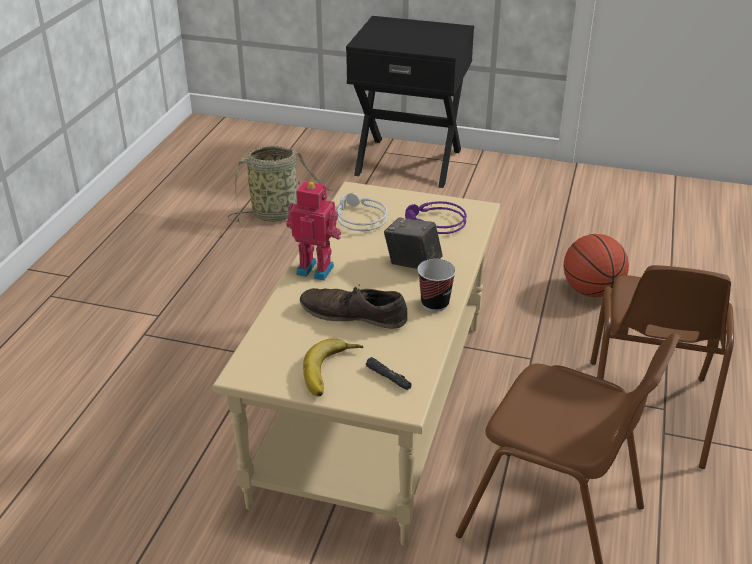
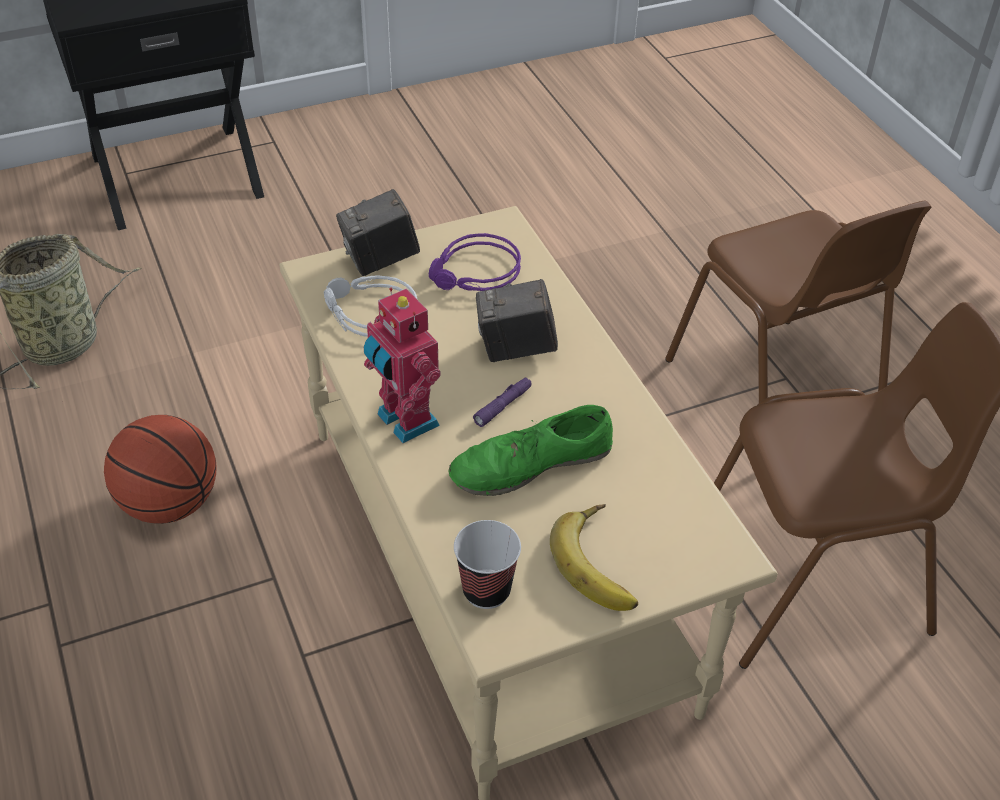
camera: 40 degrees left, 10 degrees up
toy robot [286,181,341,281] -> toy robot turned 105 degrees counterclockwise [364,288,440,443]
brown shoe [300,287,407,329] -> green shoe [448,405,613,496]
black flashlight [366,357,412,390] -> none
cup [417,259,456,312] -> cup moved to [454,520,521,609]
basketball [564,234,629,297] -> basketball moved to [104,415,216,524]
none -> camera [336,189,420,276]
none -> purple flashlight [473,377,532,427]

